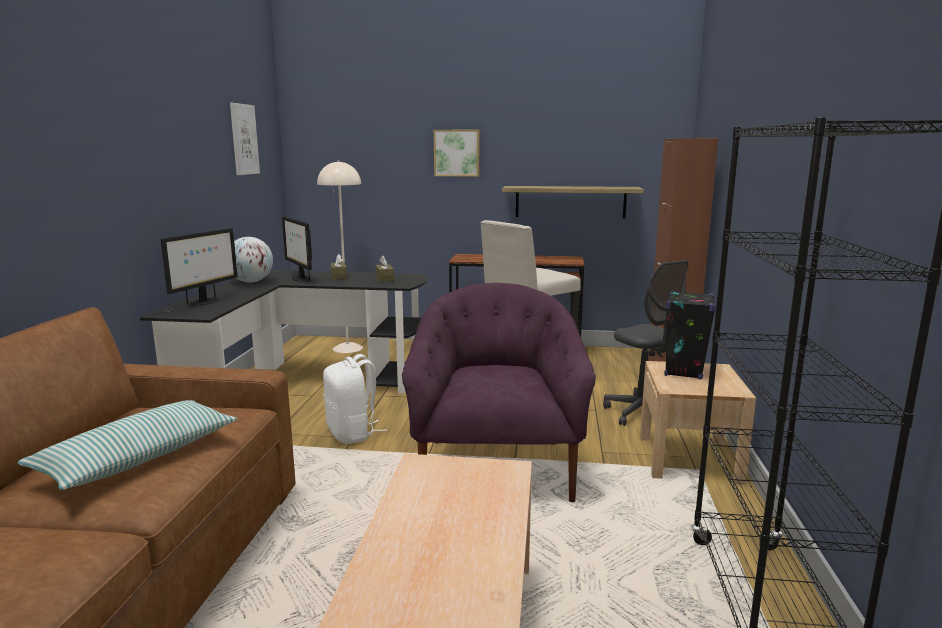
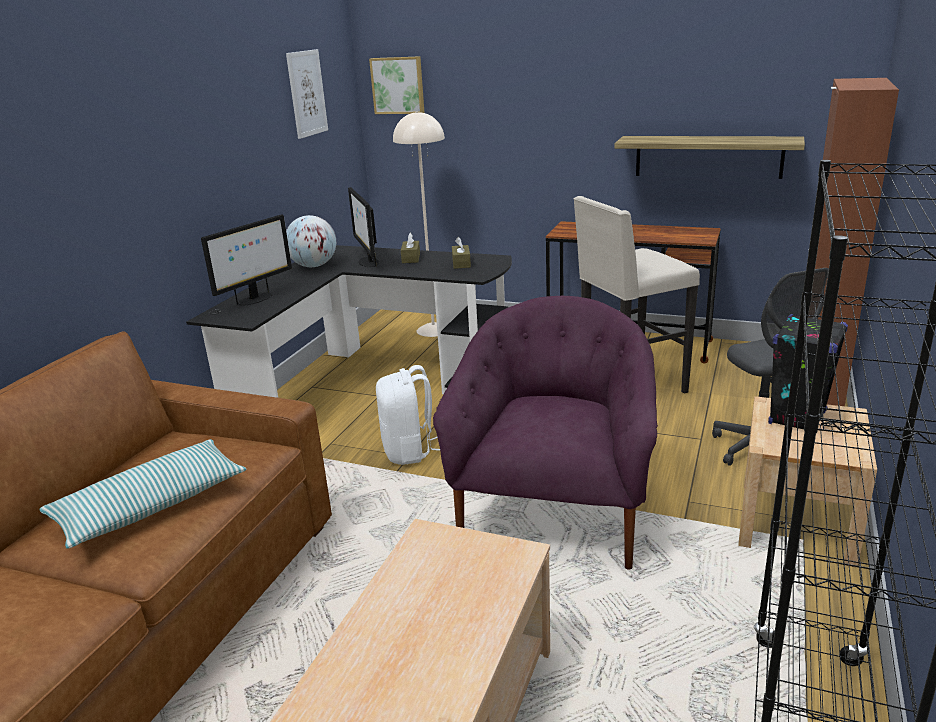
camera: 15 degrees right, 10 degrees up
picture [434,130,479,176] -> picture moved to [369,56,425,114]

